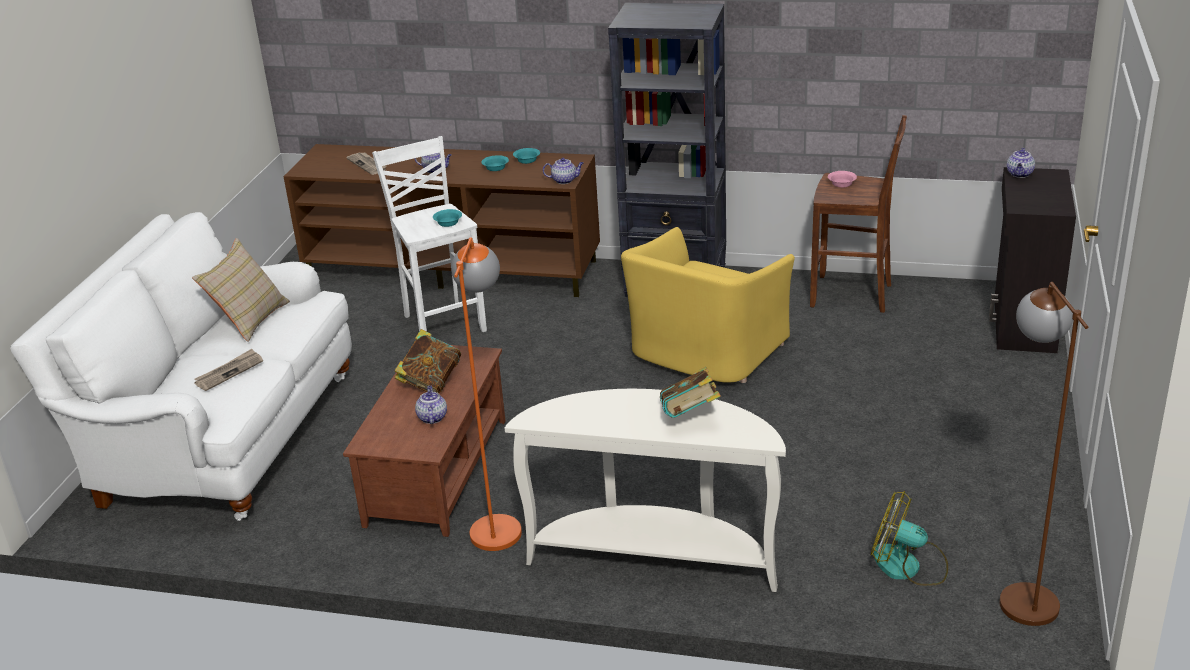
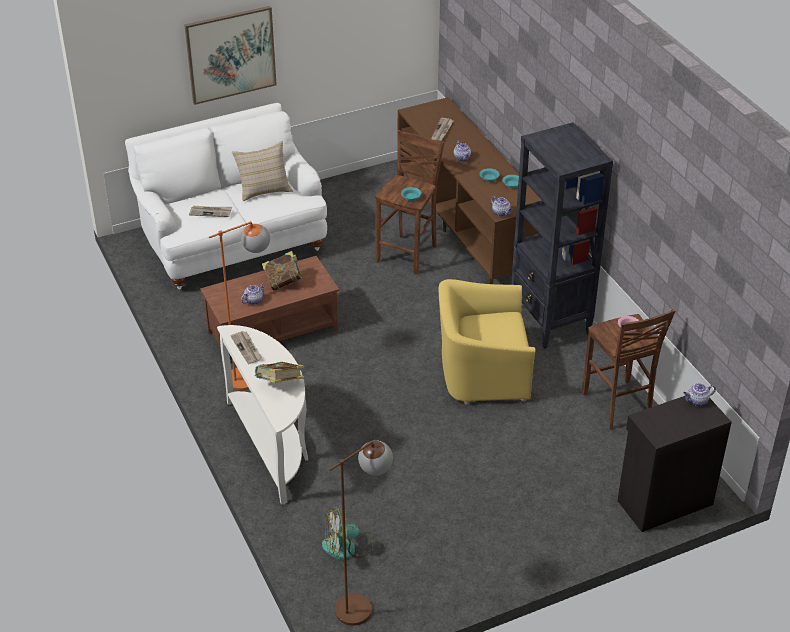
camera: 50 degrees right, 10 degrees up
white stool [372,136,487,332] -> brown stool [375,130,444,275]
fan [871,491,948,586] -> fan turned 90 degrees counterclockwise [322,507,373,560]
none -> picture [184,6,277,105]
none -> newspaper [230,331,262,364]

